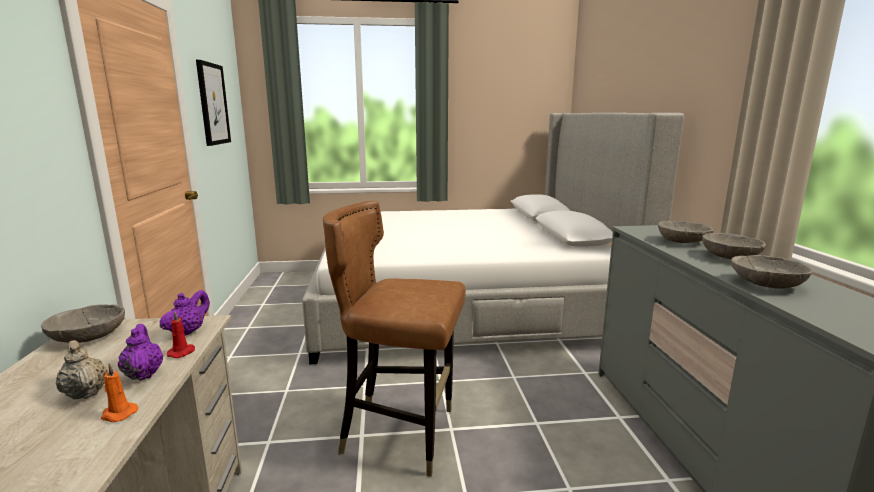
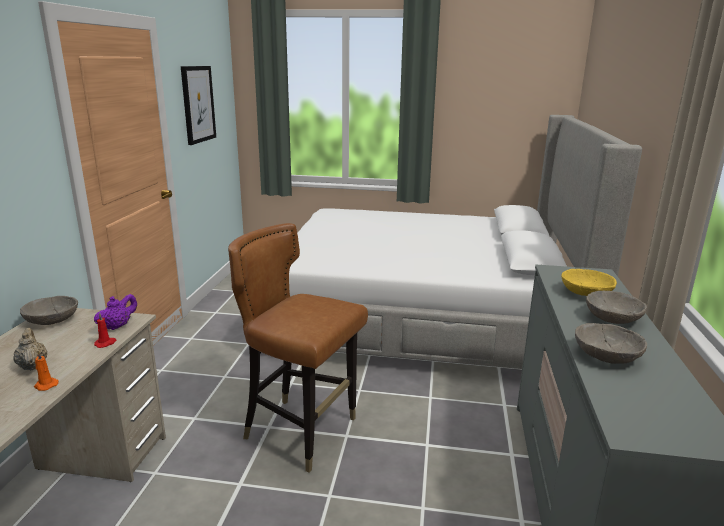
camera: 15 degrees right, 5 degrees up
purple teapot [118,324,163,381] -> none
grey bowl [658,221,714,243] -> yellow bowl [561,269,617,296]

